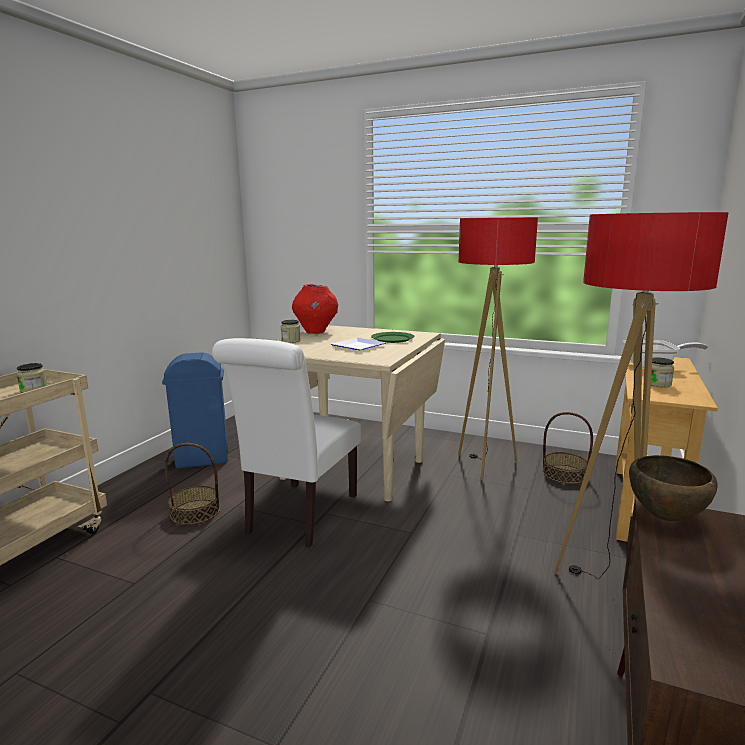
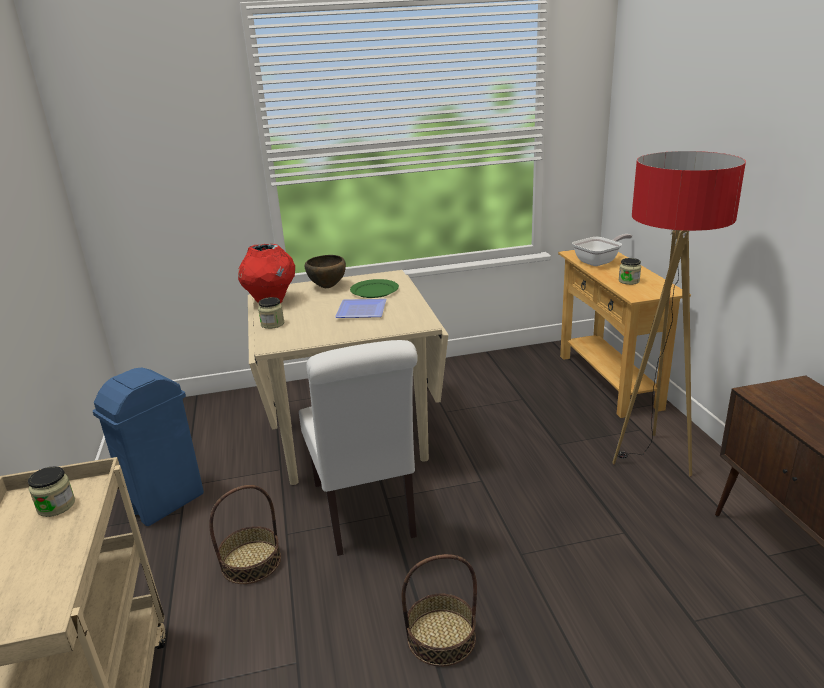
camera: 35 degrees left, 10 degrees up
floor lamp [458,218,538,481] -> none
basket [543,412,593,484] -> basket moved to [402,554,477,667]
brown bowl [629,455,718,521] -> brown bowl moved to [305,255,346,288]

